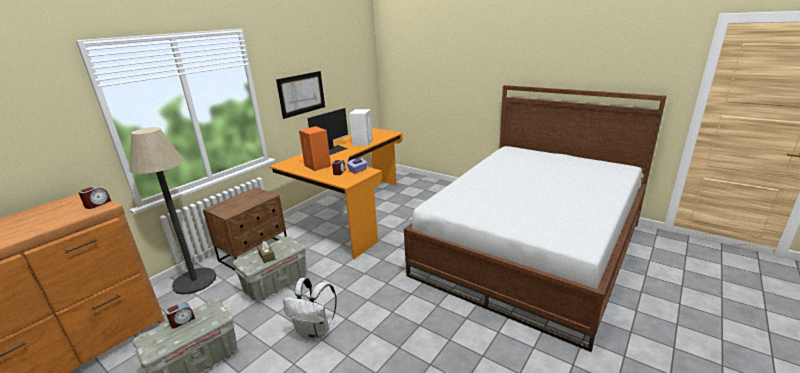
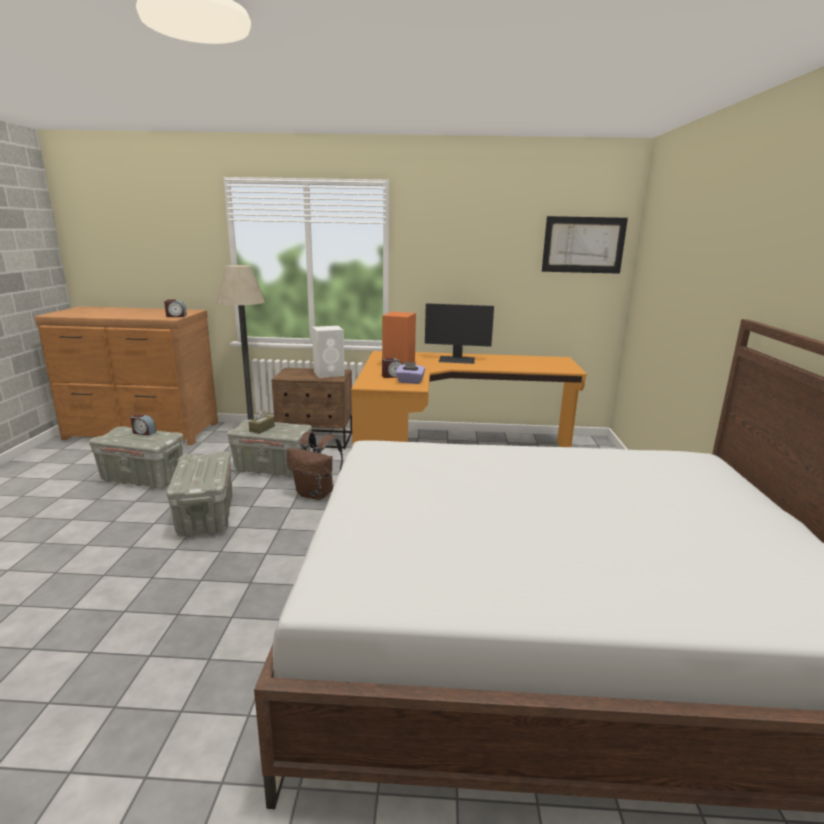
camera: 55 degrees right, 5 degrees down
picture [276,71,325,119] -> picture moved to [542,216,628,274]
white backpack [283,278,337,341] -> grey storage box [166,452,233,538]
white speaker [349,109,373,146] -> white speaker moved to [312,326,345,378]
none -> brown backpack [287,432,343,500]

